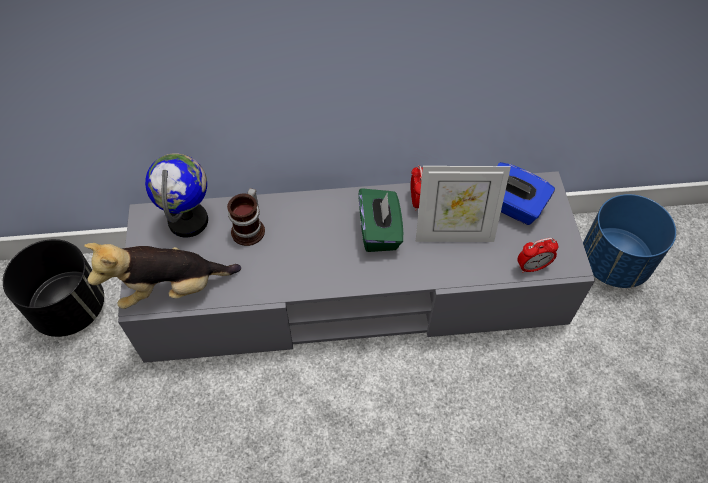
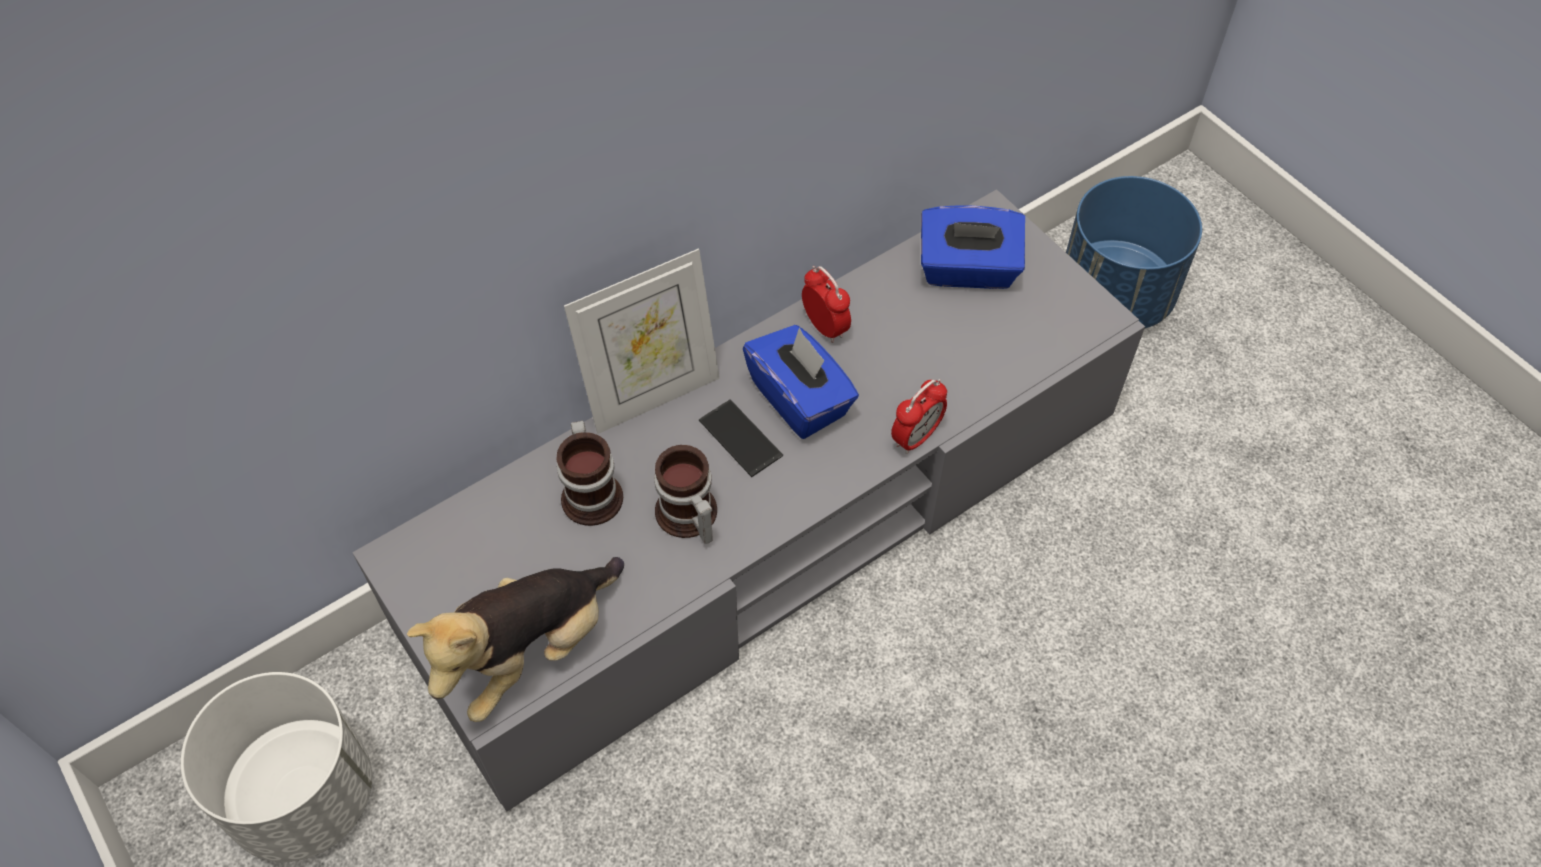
camera: 30 degrees left, 0 degrees up
black planter [3,239,104,337] -> white planter [181,672,372,862]
globe [145,153,208,237] -> none
green tissue box [359,188,403,252] -> blue tissue box [743,325,859,439]
picture frame [416,166,511,242] -> picture frame moved to [564,248,720,434]
alarm clock [518,238,559,273] -> alarm clock moved to [891,379,947,454]
none -> mug [654,445,717,544]
none -> phone [699,399,783,477]

